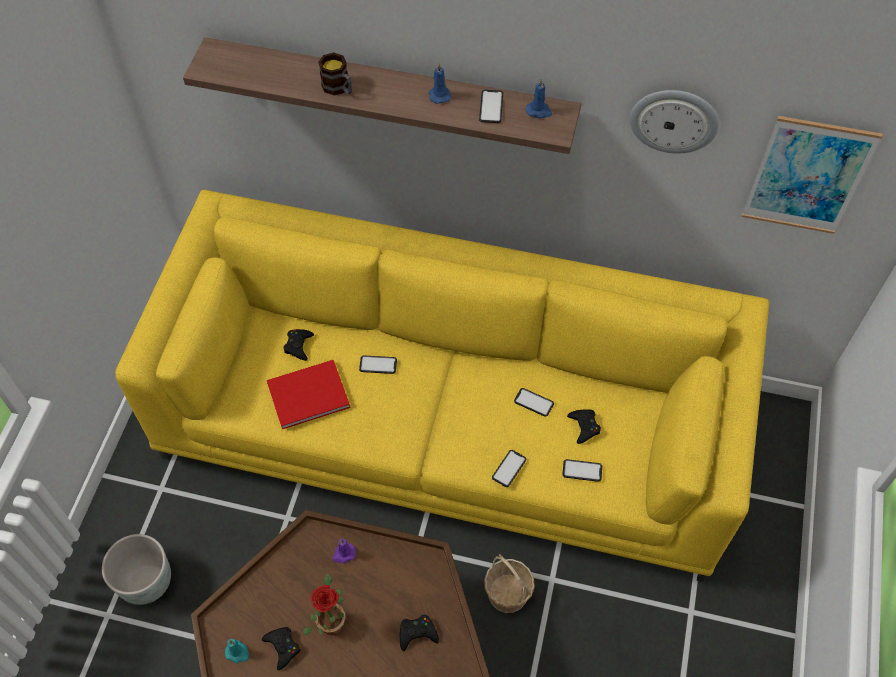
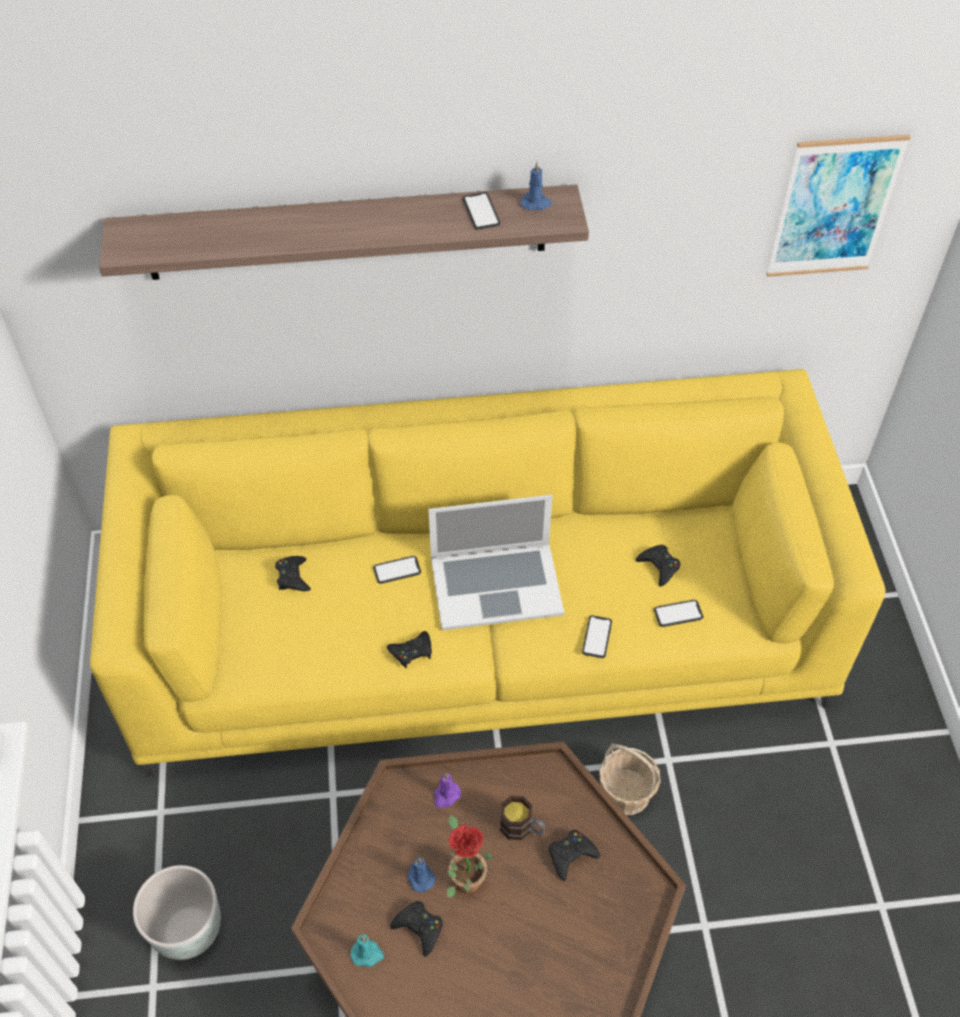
camera: 20 degrees left, 5 degrees down
red book [267,360,350,429] -> none
mug [318,52,352,95] -> mug moved to [500,795,545,840]
blue candle [429,63,451,104] -> blue candle moved to [407,858,436,892]
phone [514,388,554,417] -> none
wall clock [630,90,719,154] -> none
none -> black game controller [387,631,432,668]
none -> laptop [428,495,564,630]

